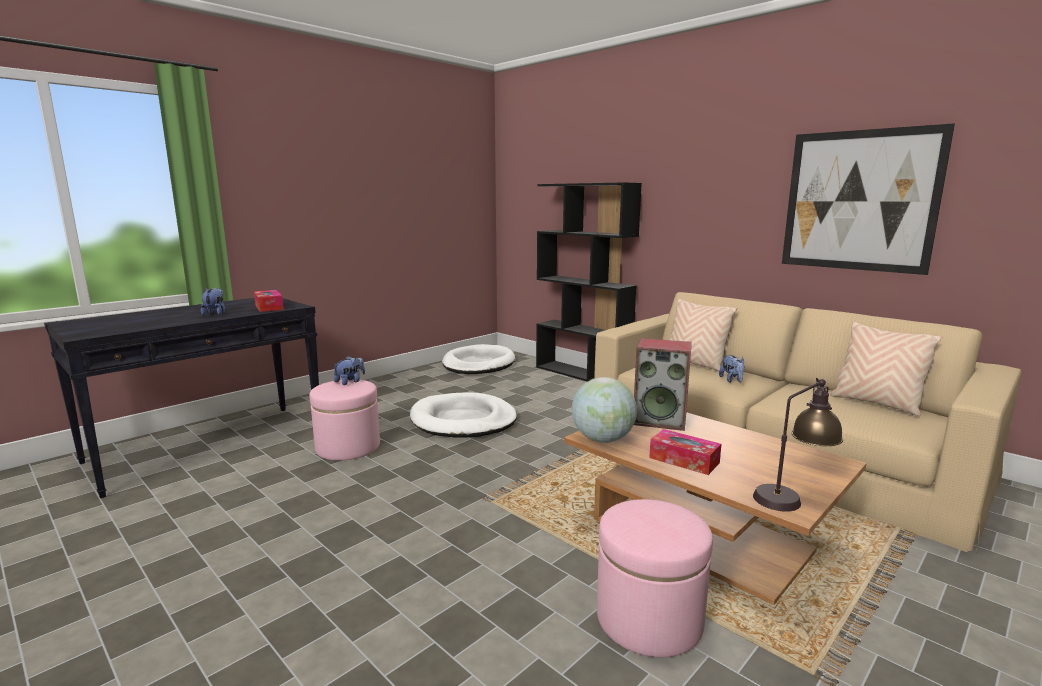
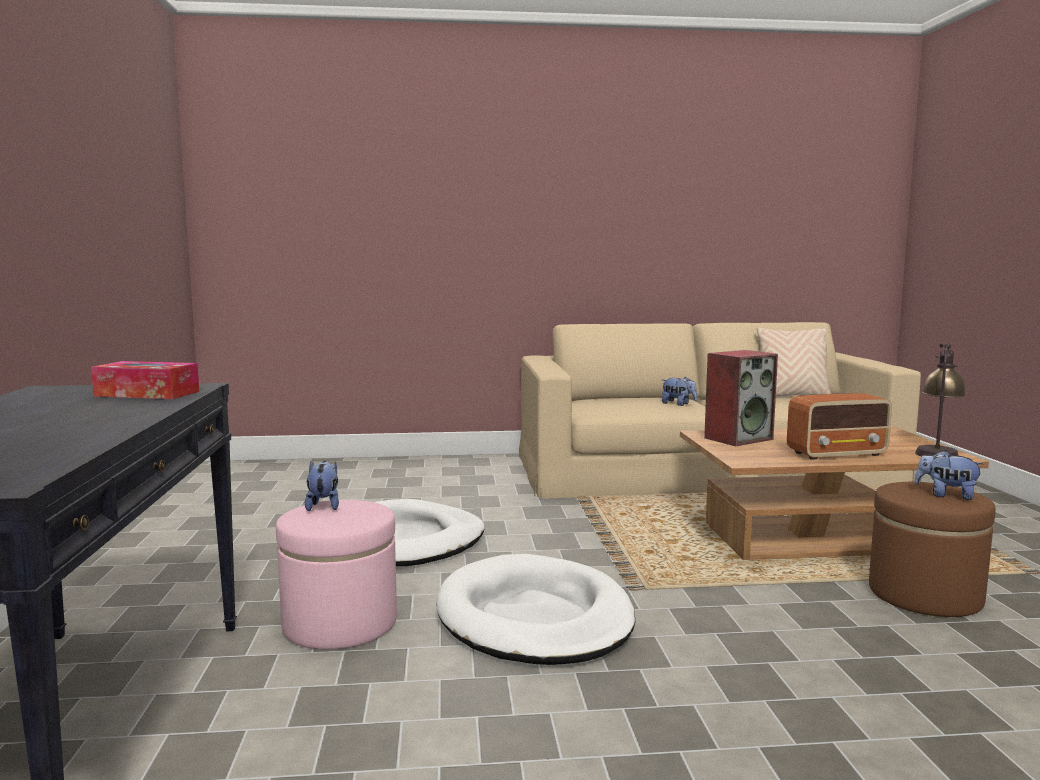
camera: 50 degrees left, 5 degrees down
plush toy [201,287,225,316] -> plush toy moved to [915,450,984,500]
white dog bed [442,344,515,374] -> white dog bed moved to [436,554,636,665]
black bookcase [536,182,642,382] -> none
globe [572,377,637,443] -> none
pink ottoman [597,499,713,657] -> brown ottoman [869,482,996,617]
tissue box [649,429,721,475] -> radio [787,393,892,460]
beige pillow [669,298,737,371] -> none
picture [782,123,955,275] -> none

